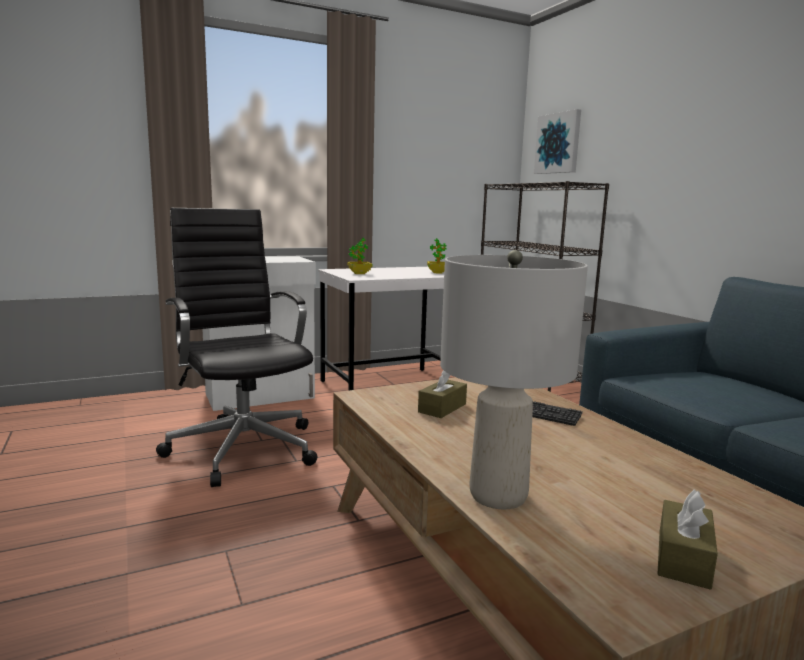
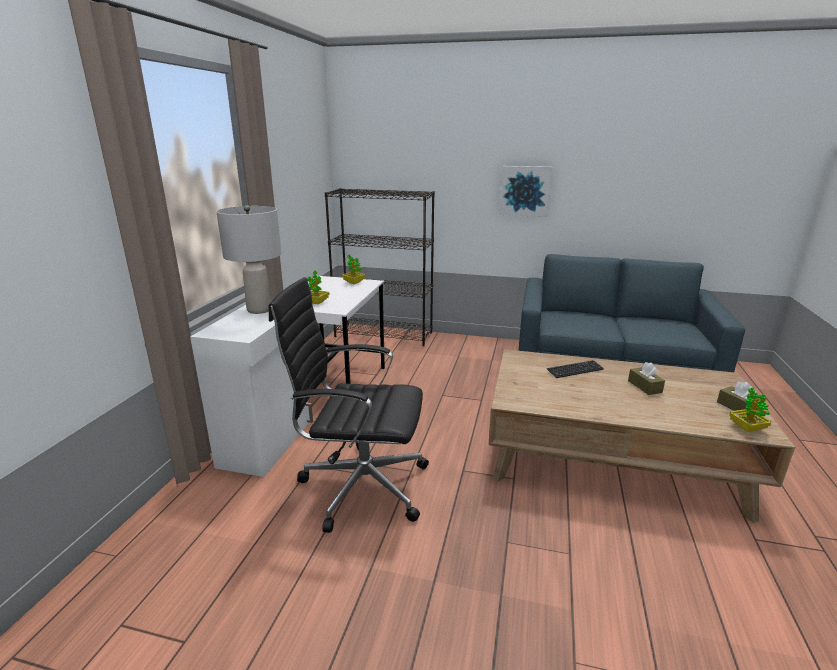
camera: 50 degrees left, 10 degrees up
brown tissue box [418,370,467,418] -> brown tissue box moved to [628,362,665,395]
grey table lamp [440,250,588,509] -> grey table lamp moved to [216,205,282,314]
picture [534,109,581,174] -> picture moved to [500,166,552,217]
none -> potted plant [729,388,771,432]

